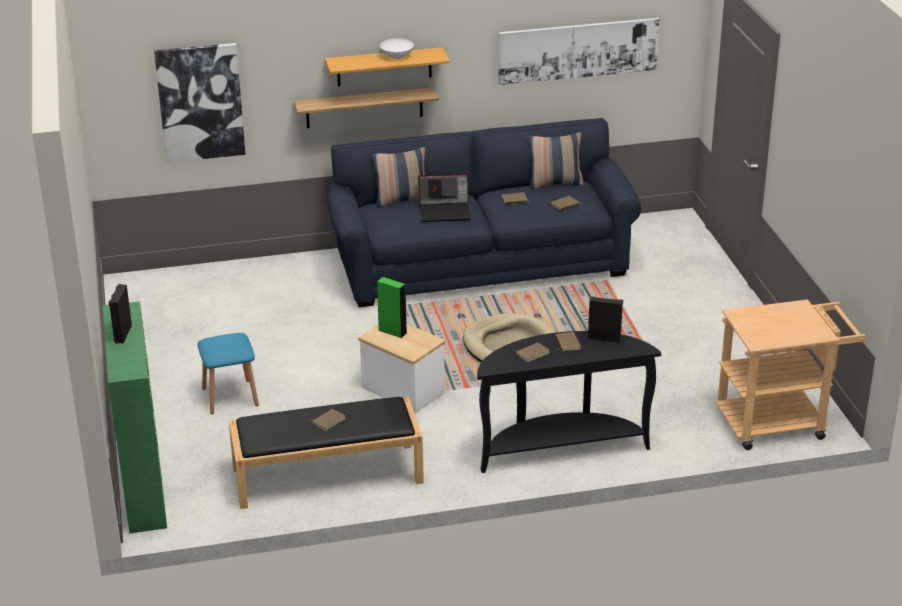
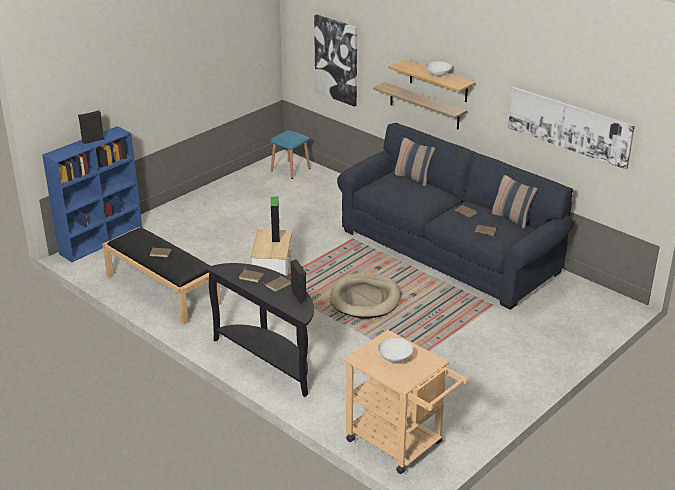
camera: 55 degrees right, 0 degrees up
green bookcase [103,301,167,533] -> blue bookcase [42,126,142,262]
blue stool [198,333,259,414] -> blue stool moved to [270,130,310,179]
laptop [418,174,471,222] -> none
none -> white bowl [378,338,413,363]

